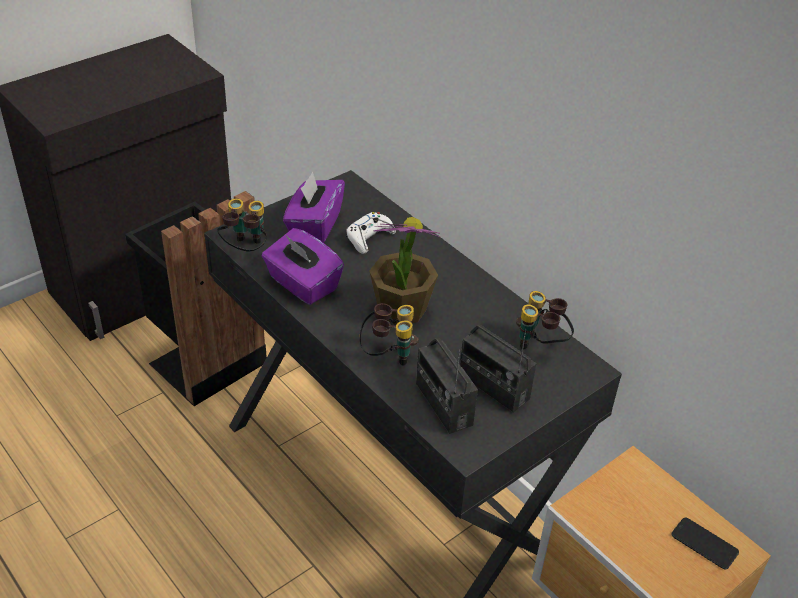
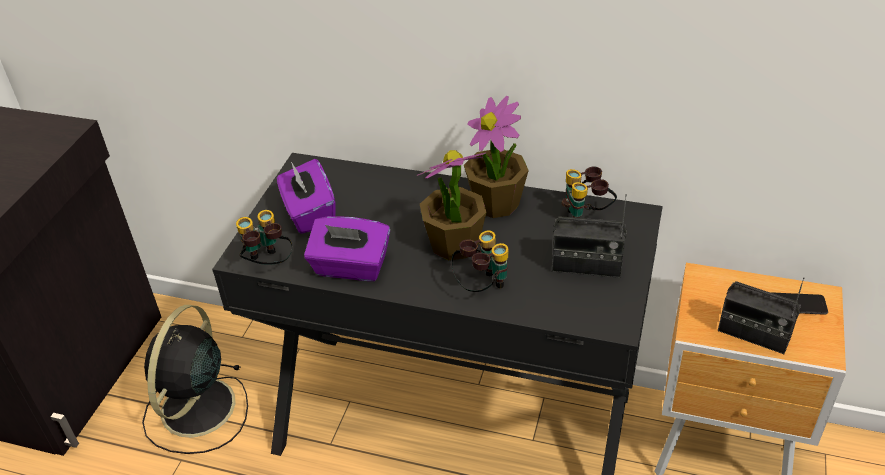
camera: 30 degrees left, 0 degrees up
black trash can [125,191,267,406] -> black fan [142,305,248,454]
white game controller [346,212,396,254] -> none
radio [416,338,478,434] -> radio moved to [718,277,804,354]
none -> potted plant [464,96,529,218]

